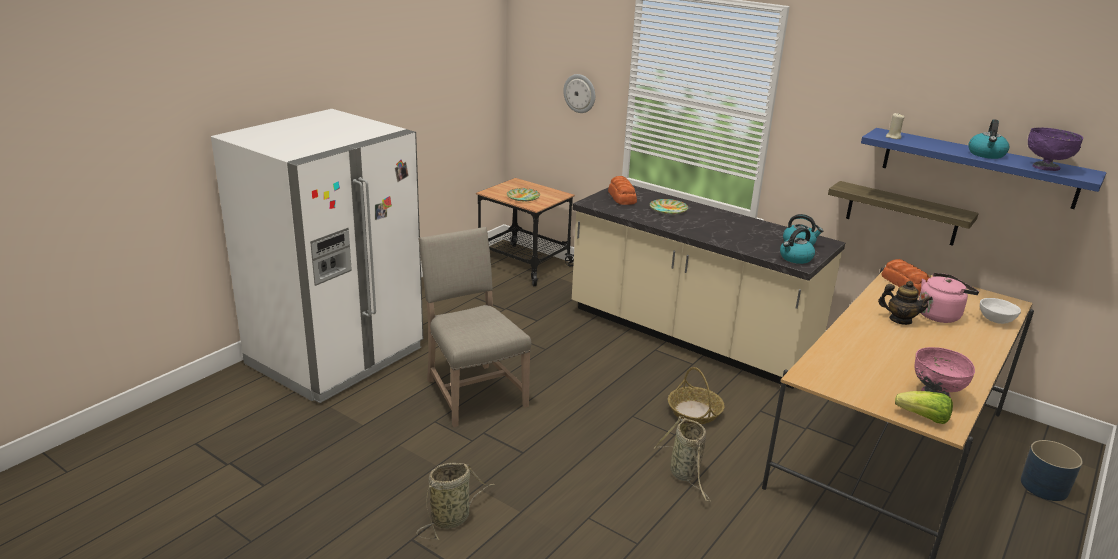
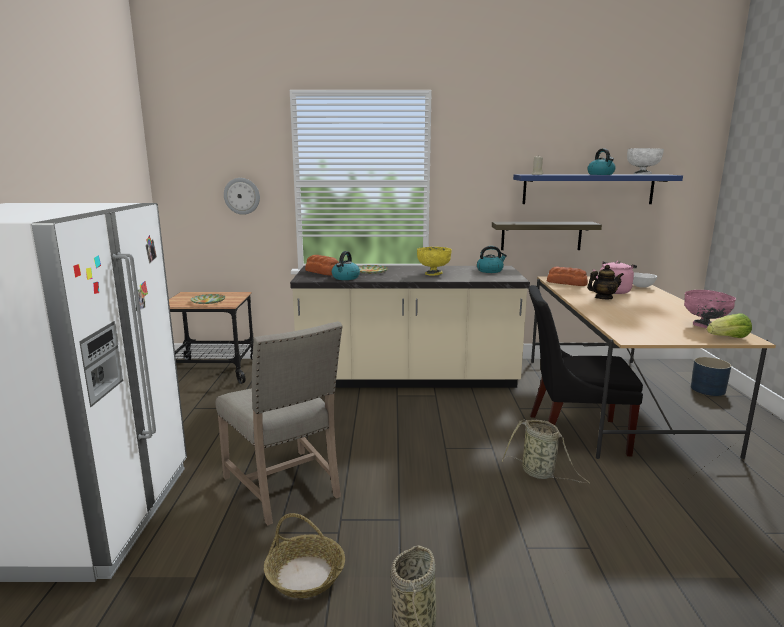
camera: 35 degrees left, 10 degrees down
beige chair [418,227,531,427] -> beige chair turned 150 degrees counterclockwise [216,321,343,526]
basket [668,367,725,424] -> basket moved to [264,513,345,598]
kettle [780,227,815,264] -> kettle moved to [332,251,360,280]
purple bowl [1028,128,1083,171] -> white bowl [627,148,664,175]
none -> yellow bowl [417,247,452,276]
none -> black chair [528,285,643,457]

